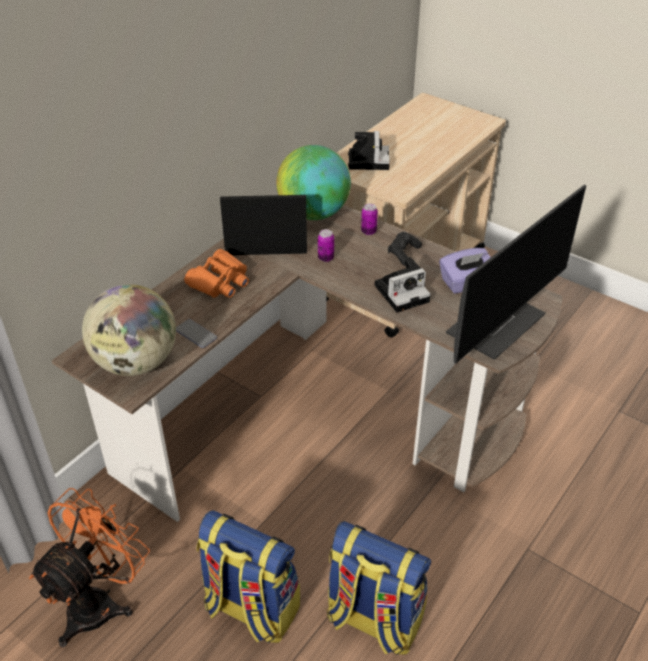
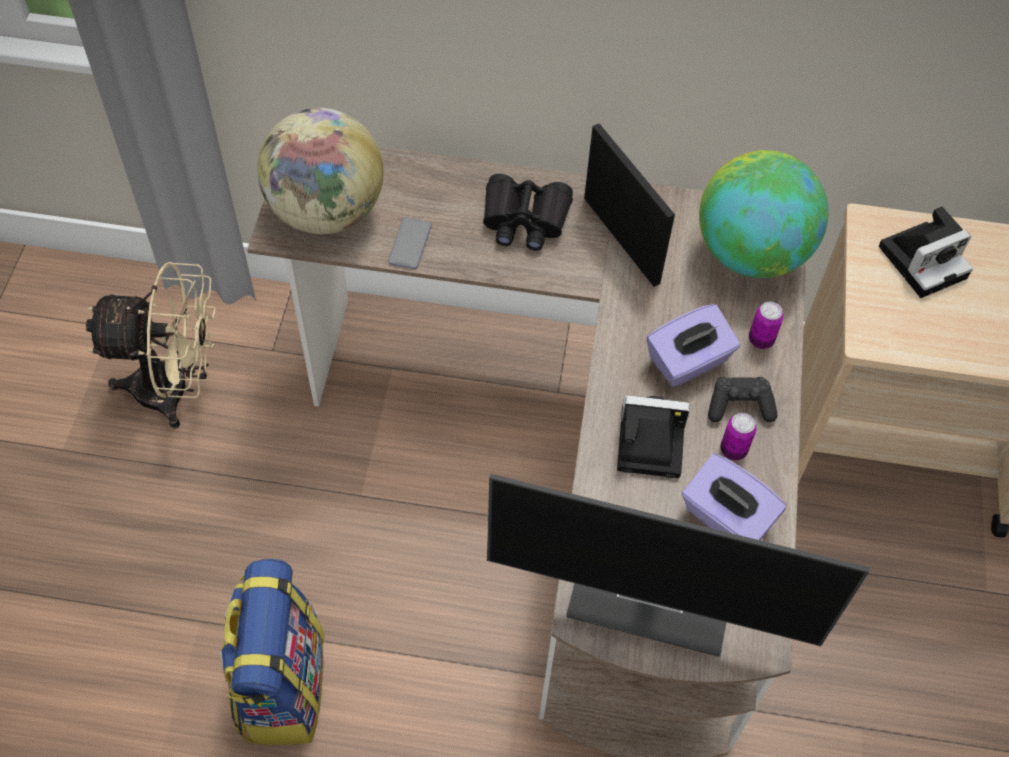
camera: 60 degrees right, 15 degrees up
orange fan [29,488,150,647] -> beige fan [86,262,216,429]
orange binoculars [184,249,249,298] -> black binoculars [483,174,573,251]
backpack [196,510,300,643] -> none
can [318,229,334,262] -> can moved to [720,413,756,460]
camera [375,257,431,313] -> camera turned 150 degrees clockwise [617,395,690,478]
none -> purple tissue box [647,304,740,387]

